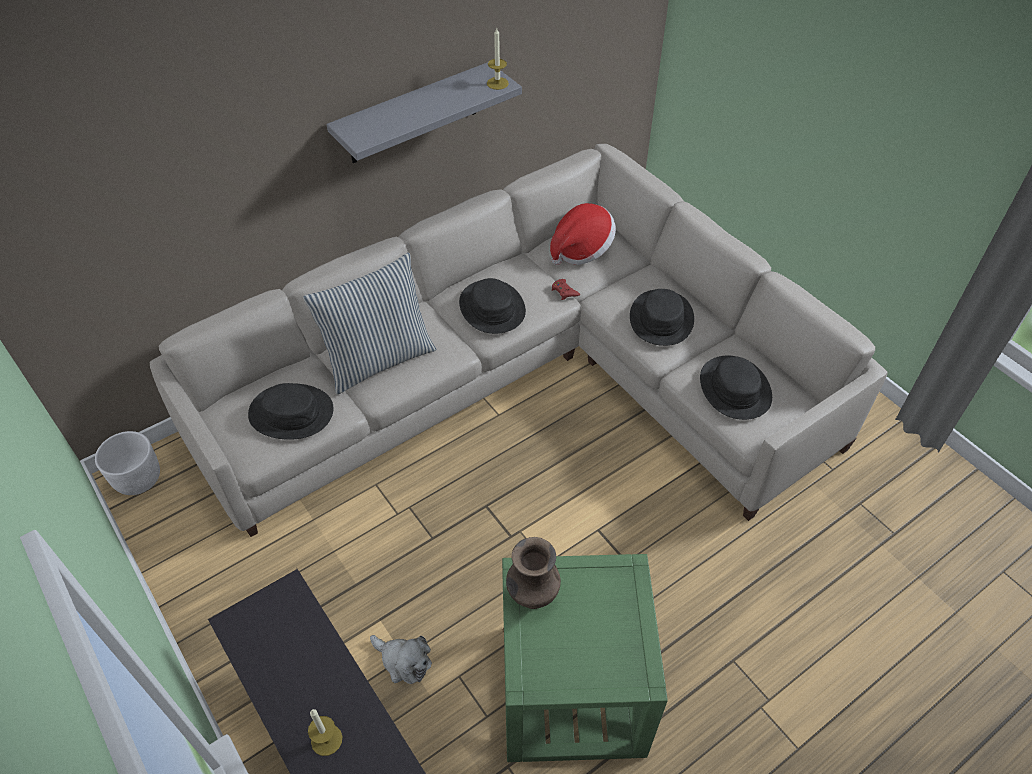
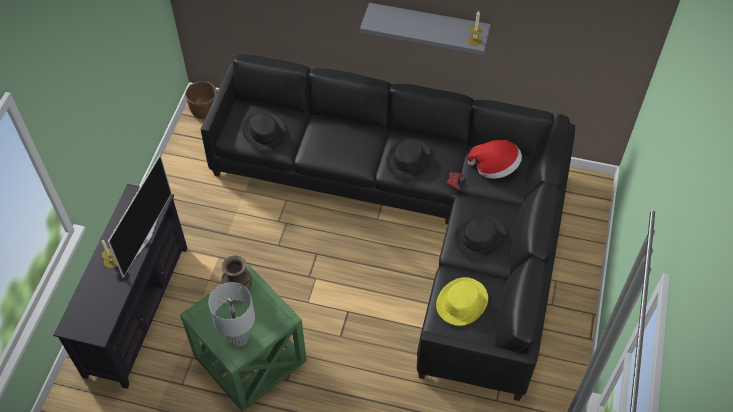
camera: 50 degrees right, 5 degrees up
white planter [95,431,160,495] -> brown planter [185,81,217,119]
beige sofa [149,144,888,537] -> black sofa [201,54,575,401]
pillow [303,252,436,395] -> none
plush toy [370,635,432,684] -> none
black hat [700,355,772,420] -> yellow hat [436,277,488,326]
none -> television [108,154,172,278]
none -> grey table lamp [209,282,255,347]

